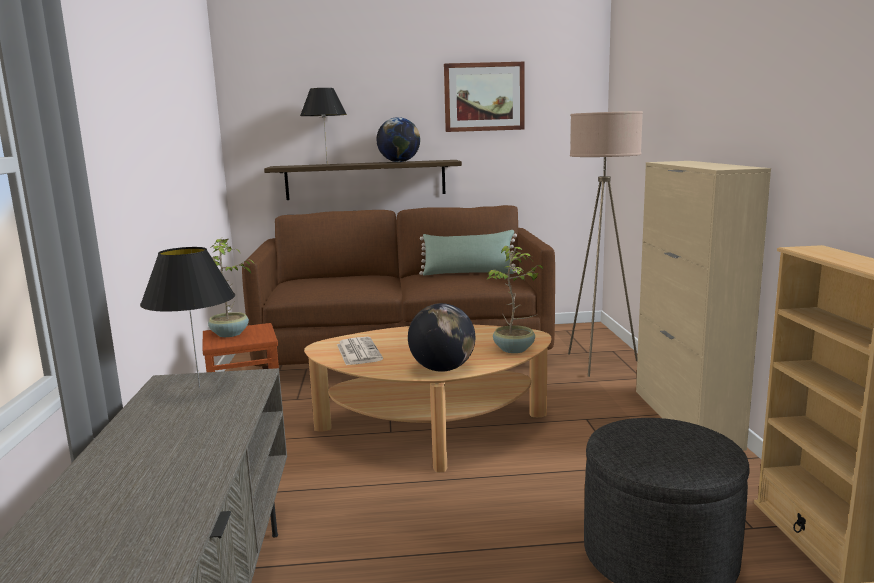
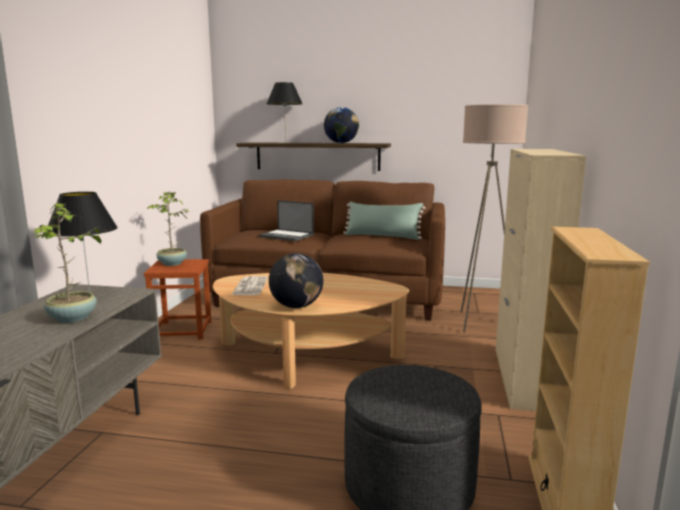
camera: 15 degrees right, 0 degrees up
picture [444,62,524,132] -> none
potted plant [487,246,543,353] -> potted plant moved to [30,202,101,323]
none -> laptop [258,200,314,241]

